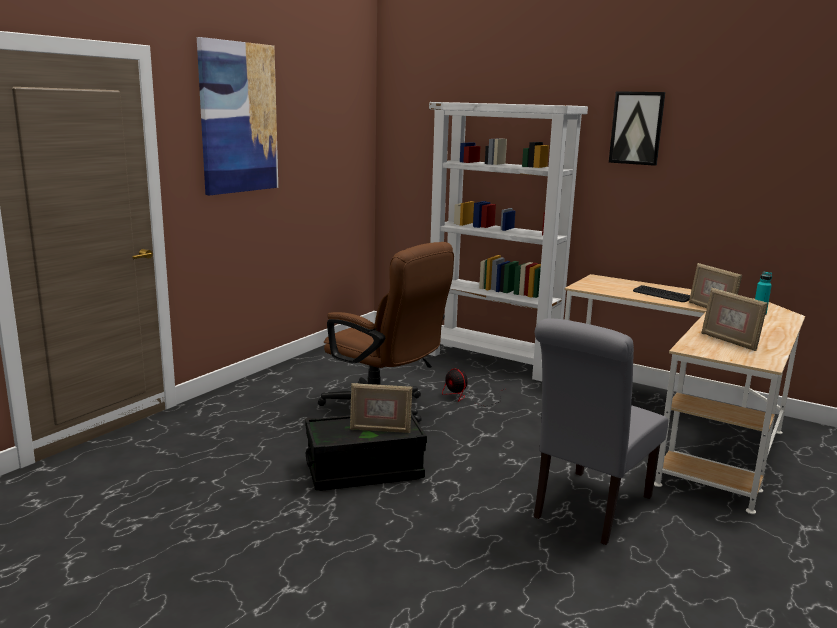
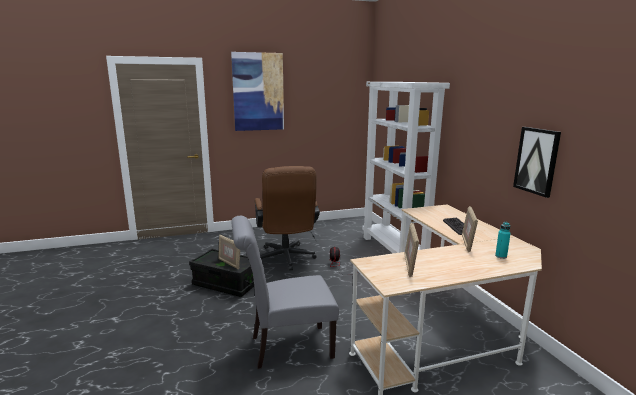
camera: 40 degrees right, 0 degrees up
picture [609,91,665,166] -> picture moved to [513,127,561,198]

